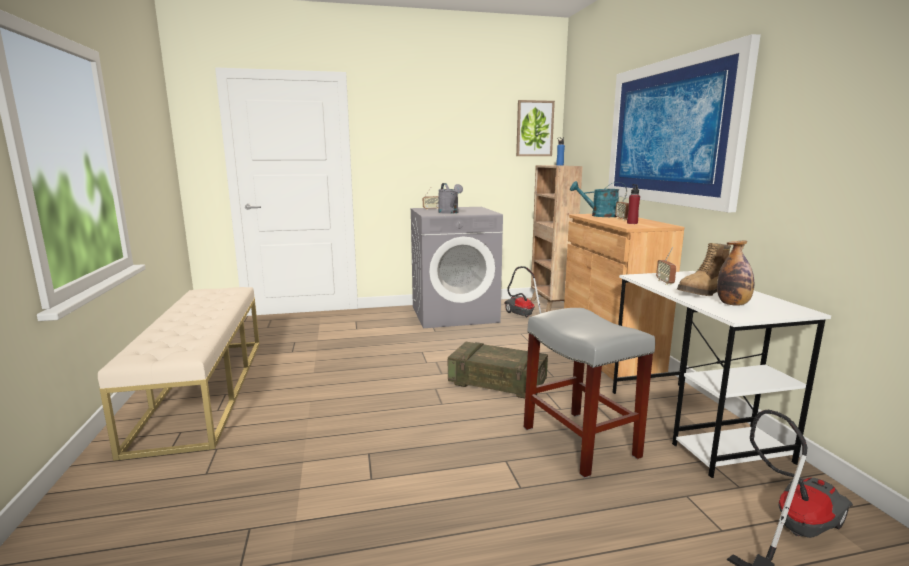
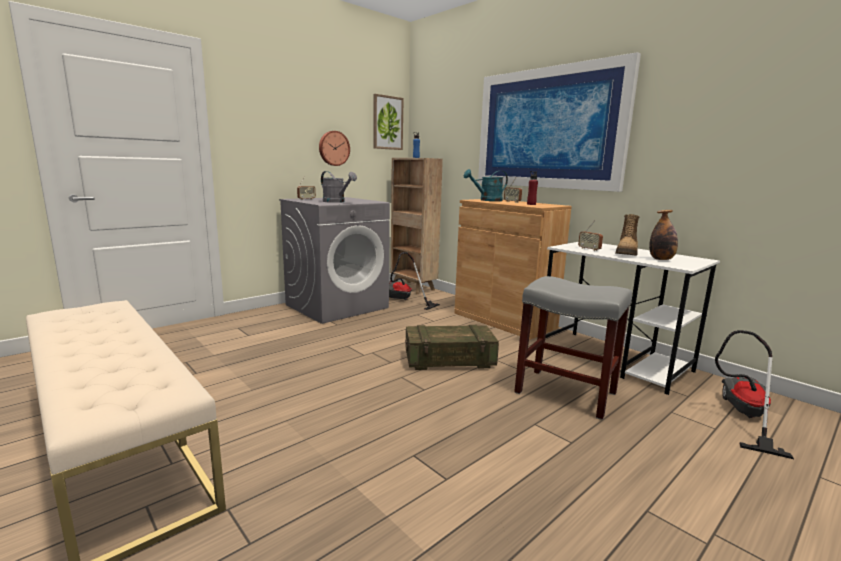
camera: 30 degrees left, 0 degrees up
none -> wall clock [319,131,350,166]

